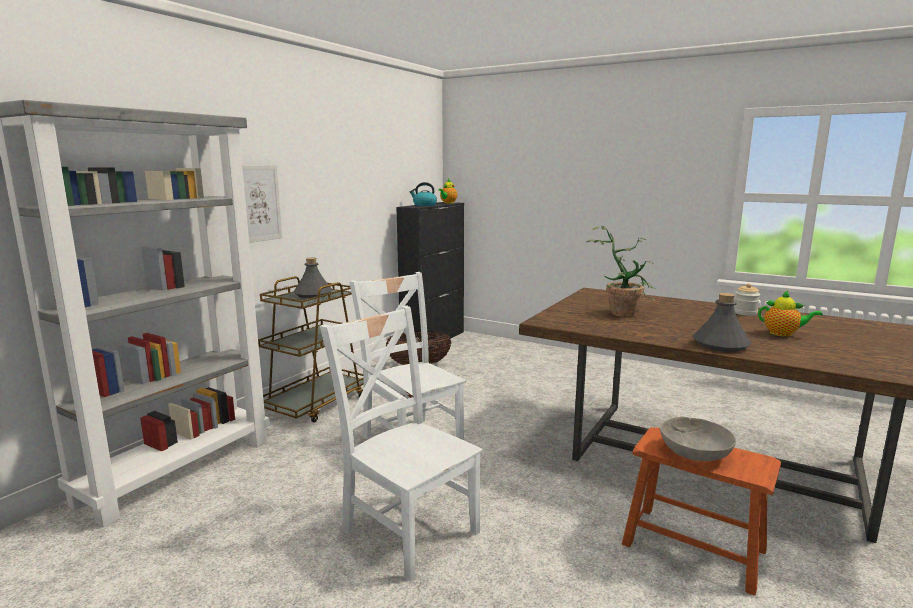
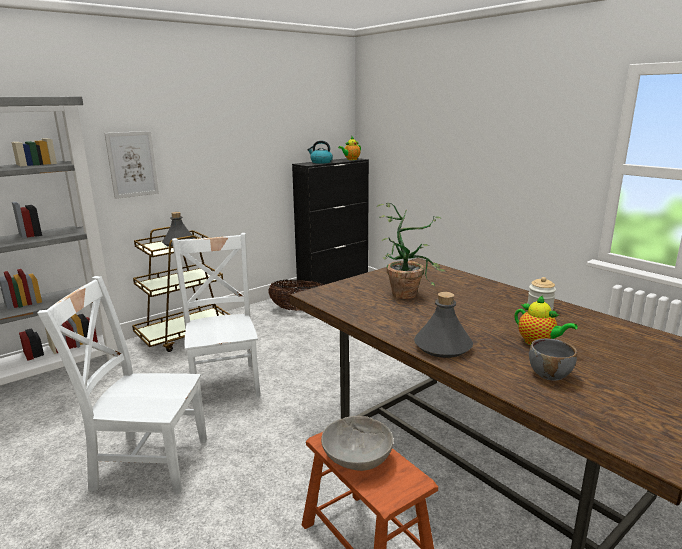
camera: 20 degrees right, 5 degrees up
white chair [320,305,483,582] -> white chair turned 60 degrees counterclockwise [37,276,207,494]
none -> grey bowl [529,338,577,381]

